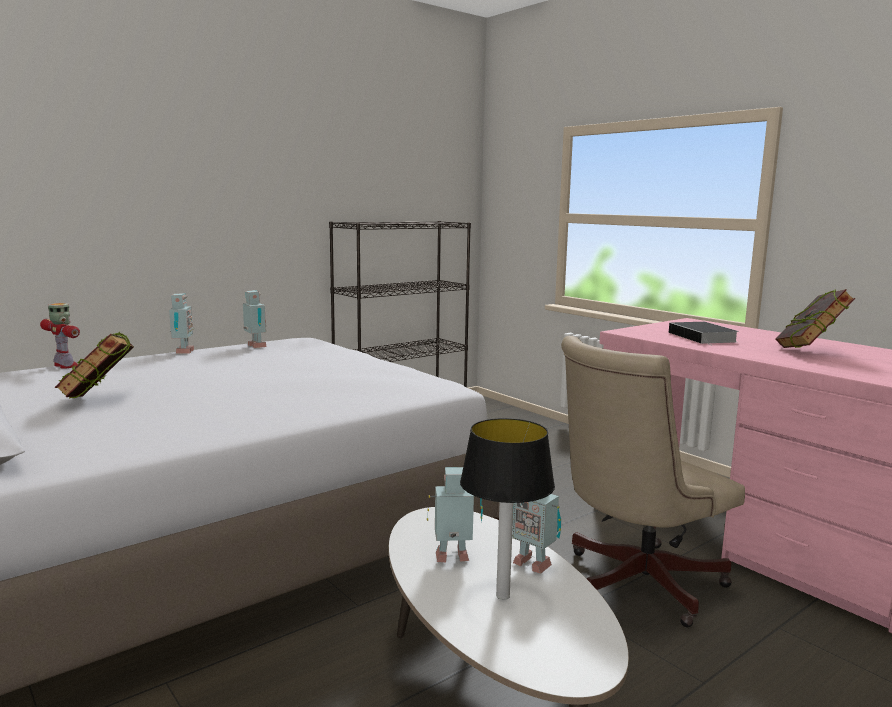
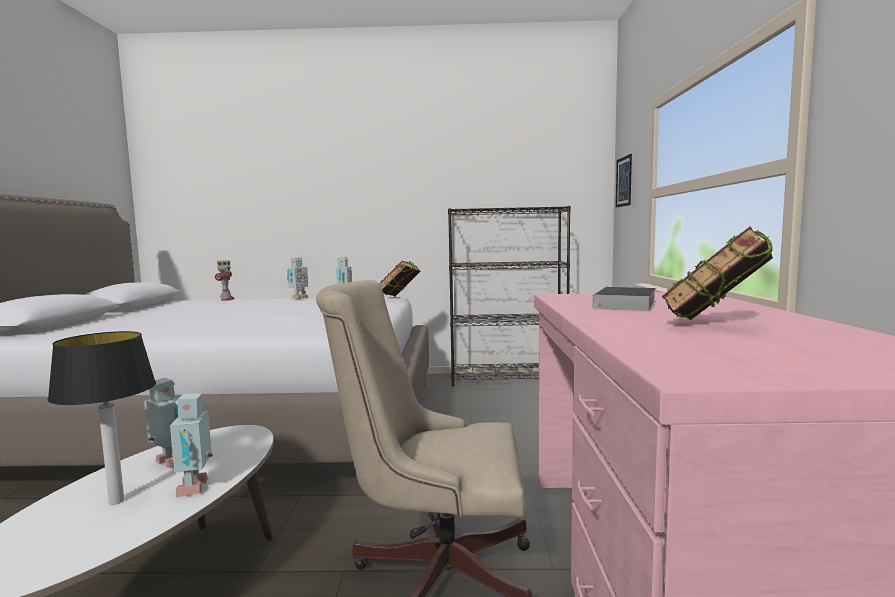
camera: 40 degrees right, 5 degrees down
book [55,332,134,398] -> book moved to [379,261,420,296]
none -> picture [616,154,632,207]

